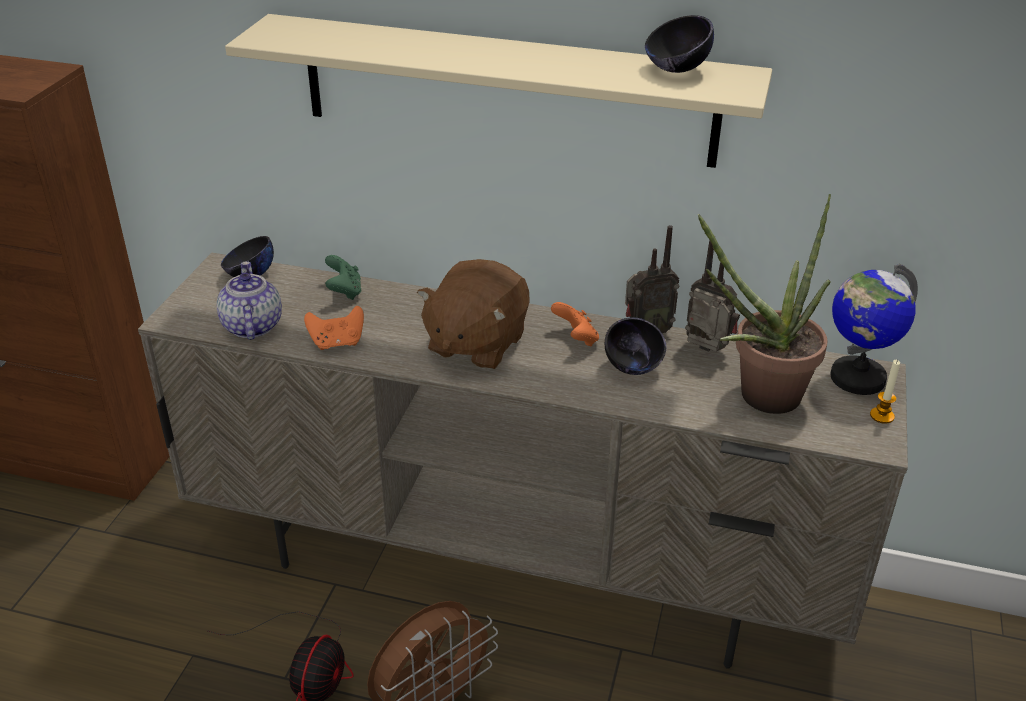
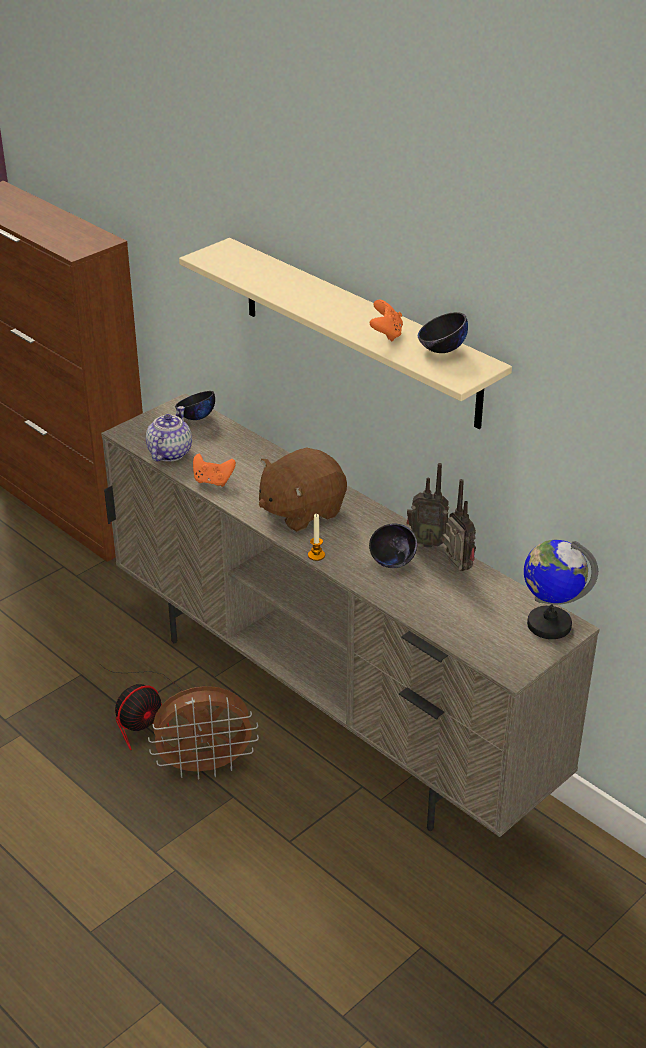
camera: 30 degrees right, 0 degrees up
green game controller [325,255,362,300] -> none
orange game controller [551,302,599,347] -> orange game controller moved to [370,299,403,342]
potted plant [698,194,831,414] -> none
candle [870,360,900,424] -> candle moved to [308,514,325,561]

